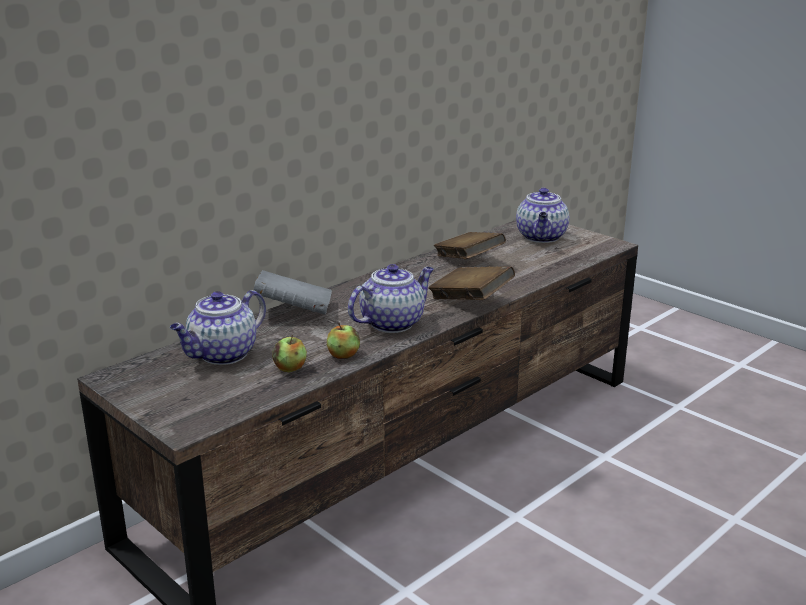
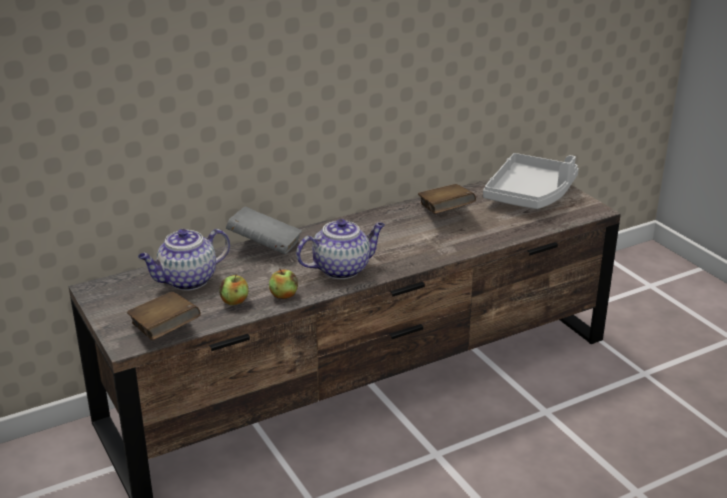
camera: 15 degrees right, 5 degrees up
brown book [428,266,515,300] -> brown book moved to [127,292,201,340]
teapot [516,187,569,243] -> grey tray [483,153,579,209]

